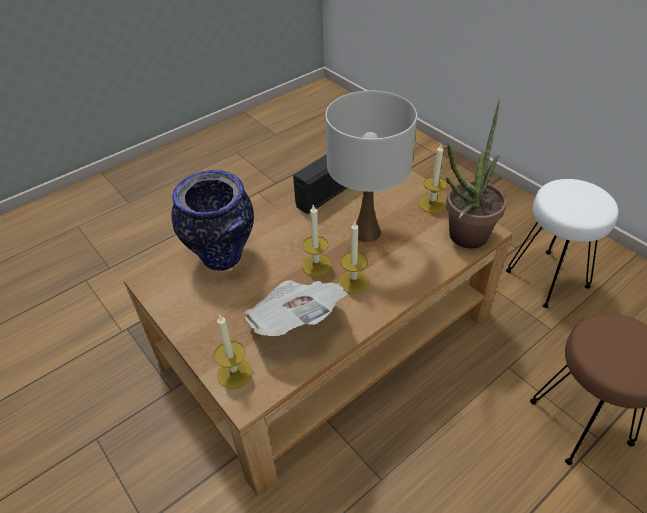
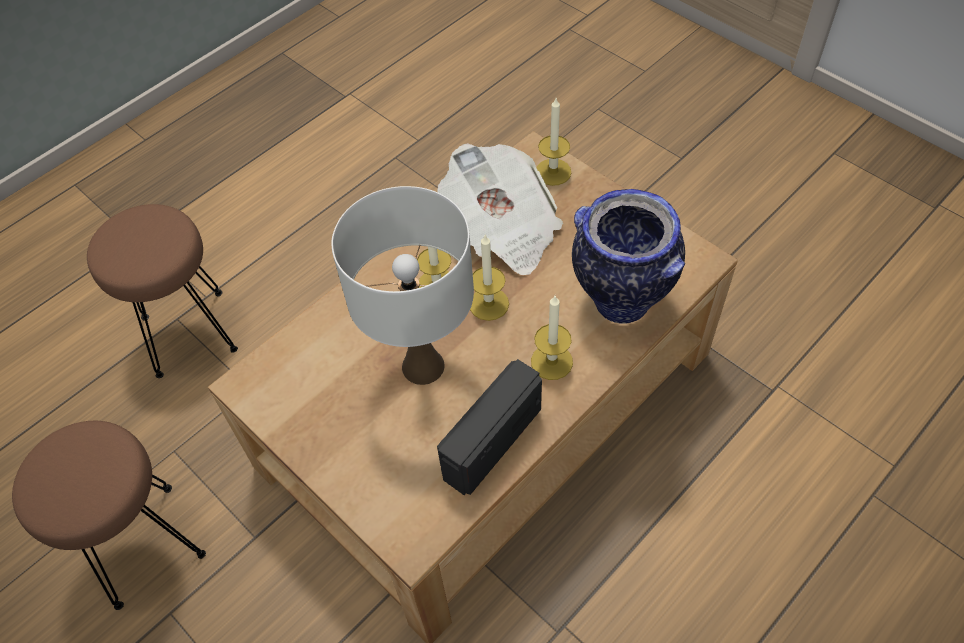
camera: 175 degrees right, 10 degrees up
candle [419,144,447,213] -> candle moved to [531,296,573,380]
potted plant [446,100,507,249] -> none
white stool [506,179,618,308] -> brown stool [12,421,206,610]

